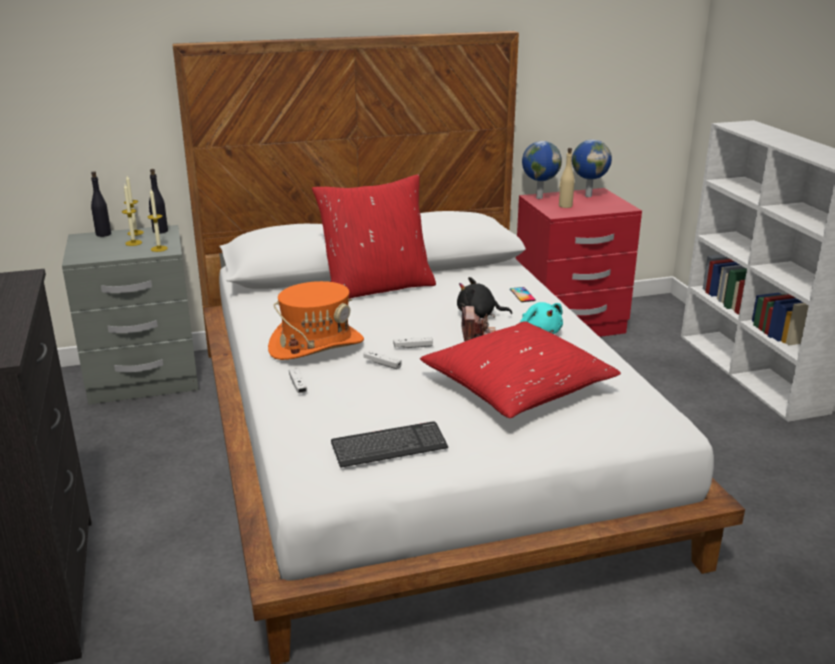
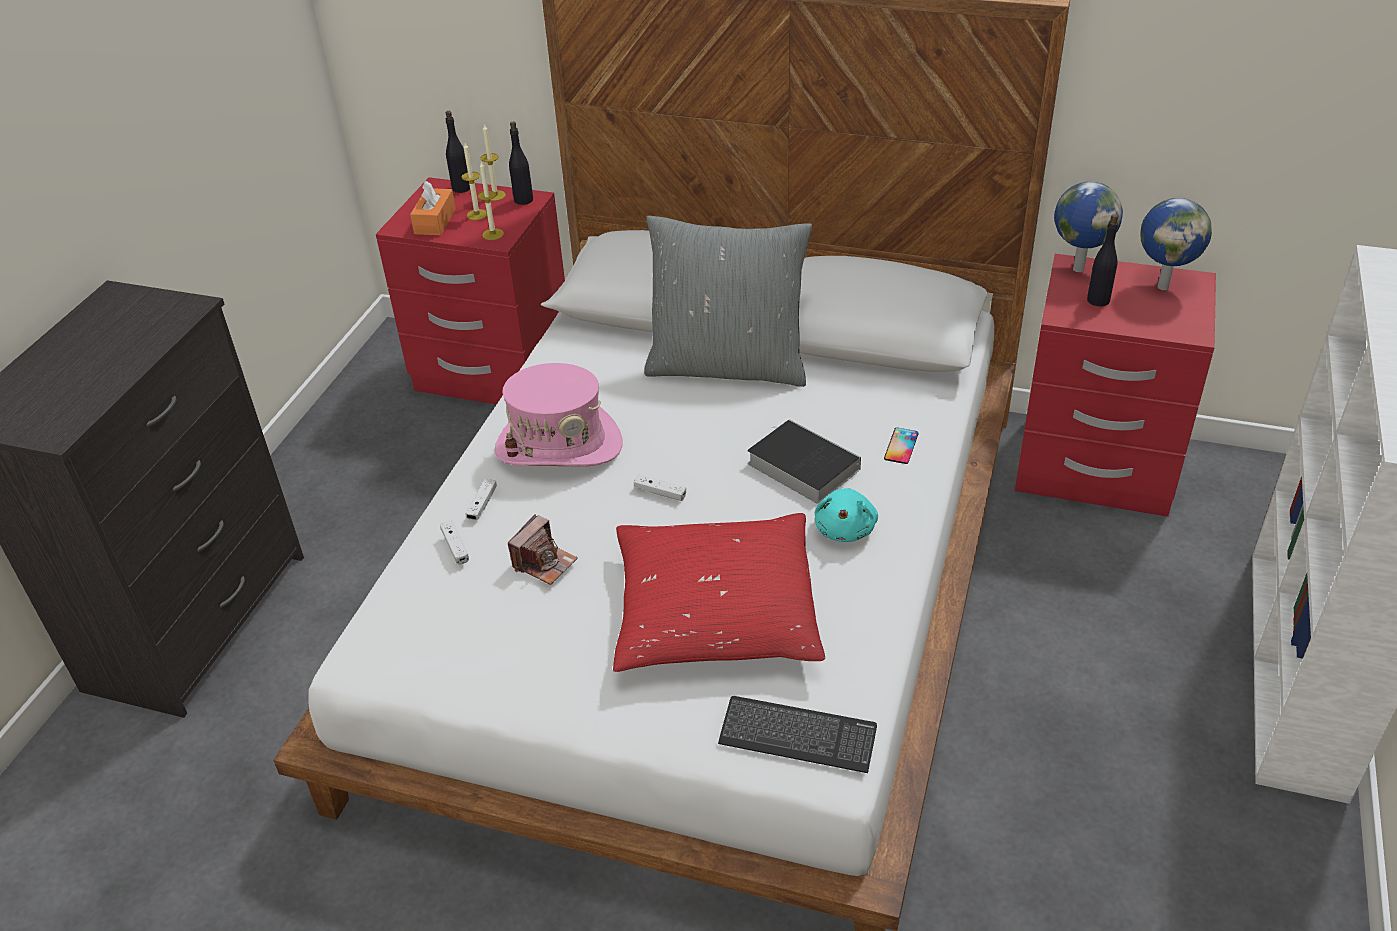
camera: 35 degrees right, 15 degrees up
grey nightstand [62,225,199,405] -> red nightstand [376,177,565,405]
orange hat [268,281,364,360] -> pink hat [495,363,623,467]
red pillow [312,174,436,299] -> grey pillow [644,216,812,387]
keyboard [331,421,448,468] -> keyboard moved to [718,696,877,773]
white game controller [364,350,402,369] -> white game controller moved to [440,520,469,565]
black plush toy [457,277,512,318] -> book [748,419,861,503]
camera [462,306,496,341] -> camera moved to [508,514,578,585]
beige bottle [559,148,575,208] -> black bottle [1087,214,1118,306]
none -> orange tissue box [410,181,456,236]

